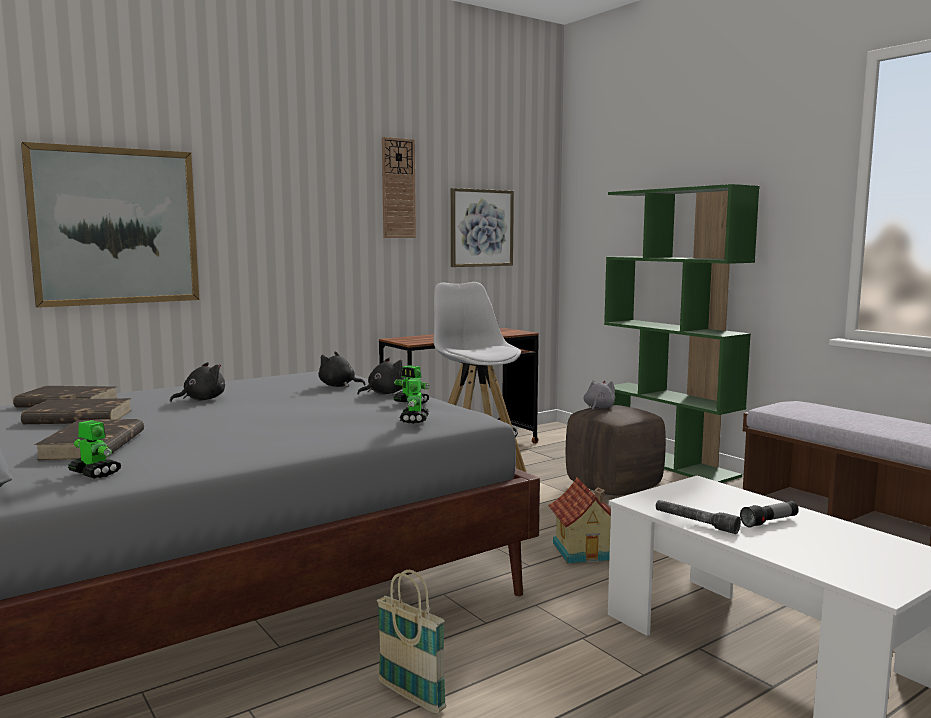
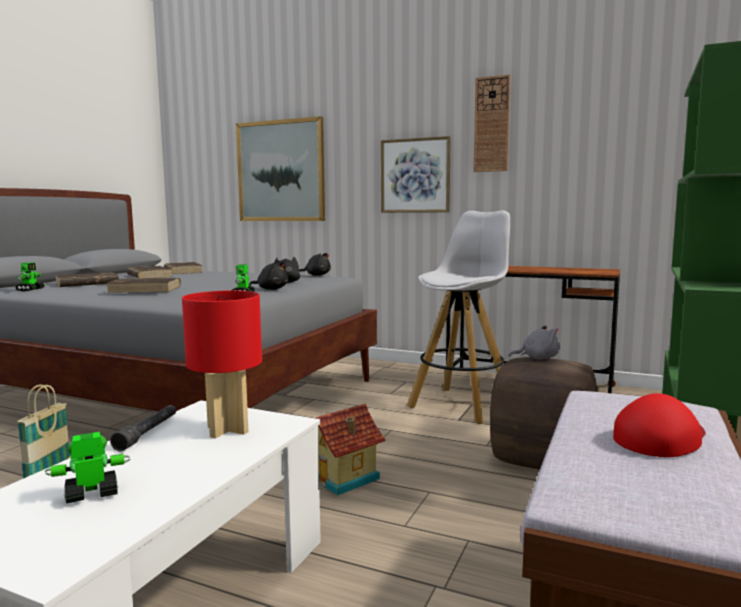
camera: 60 degrees right, 0 degrees up
black plush toy [170,362,225,401] -> black plush toy moved to [299,253,331,276]
toy robot [399,378,429,424] -> toy robot moved to [44,432,130,504]
picture [451,188,514,267] -> picture moved to [381,136,451,213]
flashlight [740,501,799,528] -> none
none -> brown book [107,278,181,293]
none -> red table lamp [182,290,262,438]
none -> red cap [613,393,706,457]

